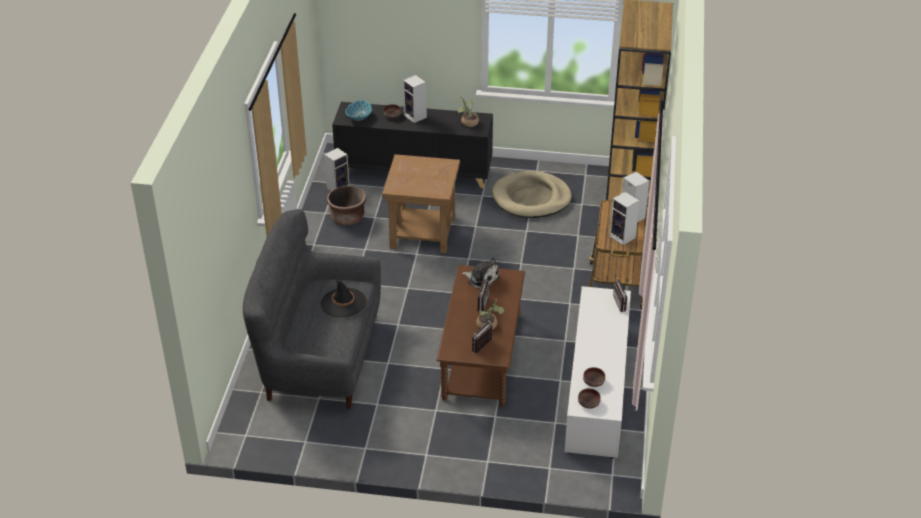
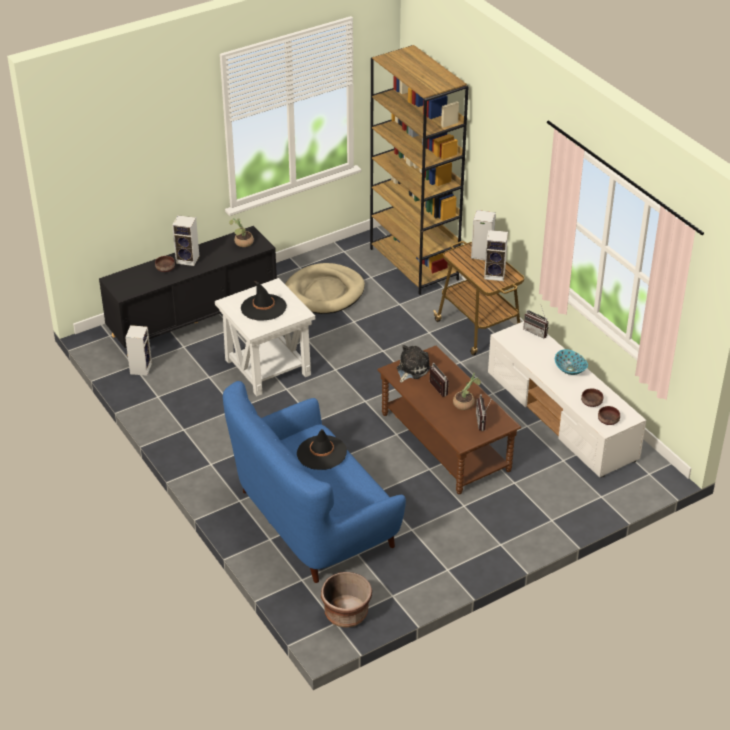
camera: 40 degrees left, 0 degrees up
grey sofa [243,209,381,409] -> blue sofa [223,381,406,583]
brown planter [327,186,366,225] -> brown planter moved to [321,572,372,627]
bowl [345,100,372,121] -> bowl moved to [555,349,588,375]
brown side table [382,154,460,253] -> white side table [215,278,315,396]
plush toy [462,257,500,289] -> plush toy turned 45 degrees counterclockwise [397,345,431,383]
none -> black hat [241,281,287,321]

